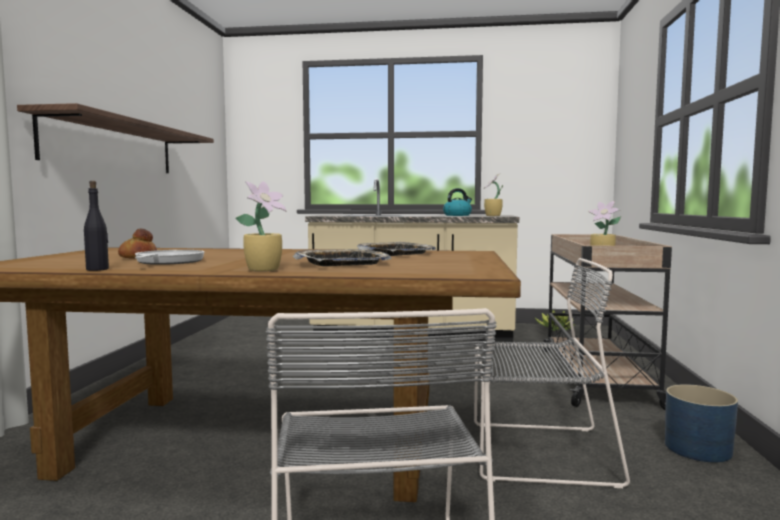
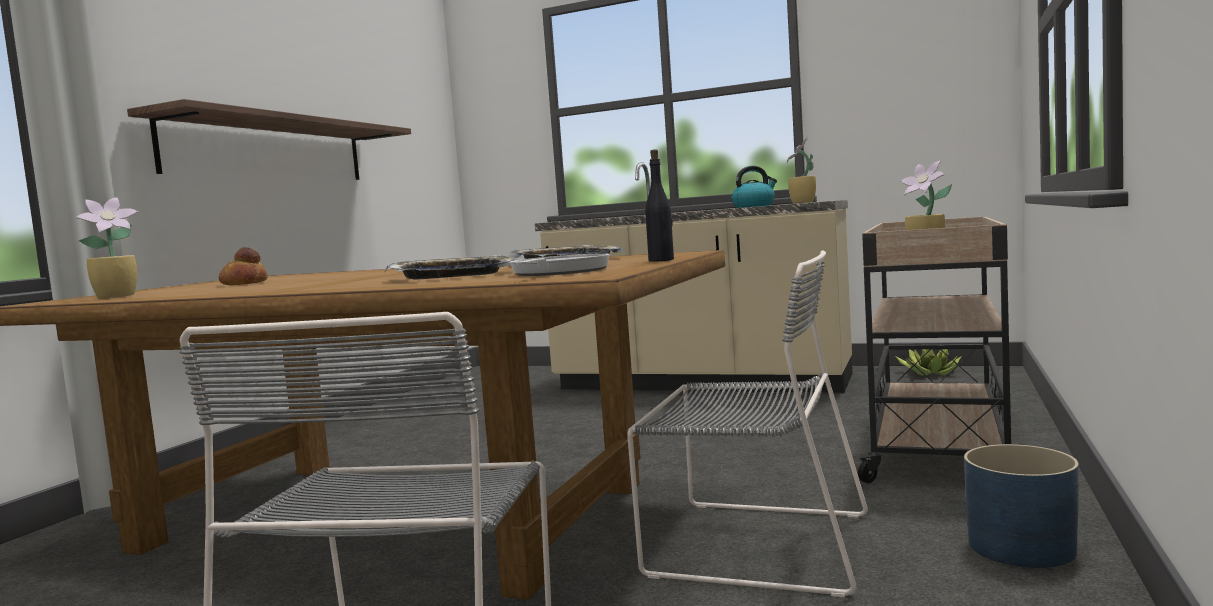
camera: 15 degrees right, 0 degrees up
black bottle [84,181,109,271] -> black bottle moved to [645,149,674,262]
frying pan [135,250,204,265] -> frying pan moved to [510,254,610,276]
potted plant [235,181,286,272] -> potted plant moved to [75,197,139,298]

